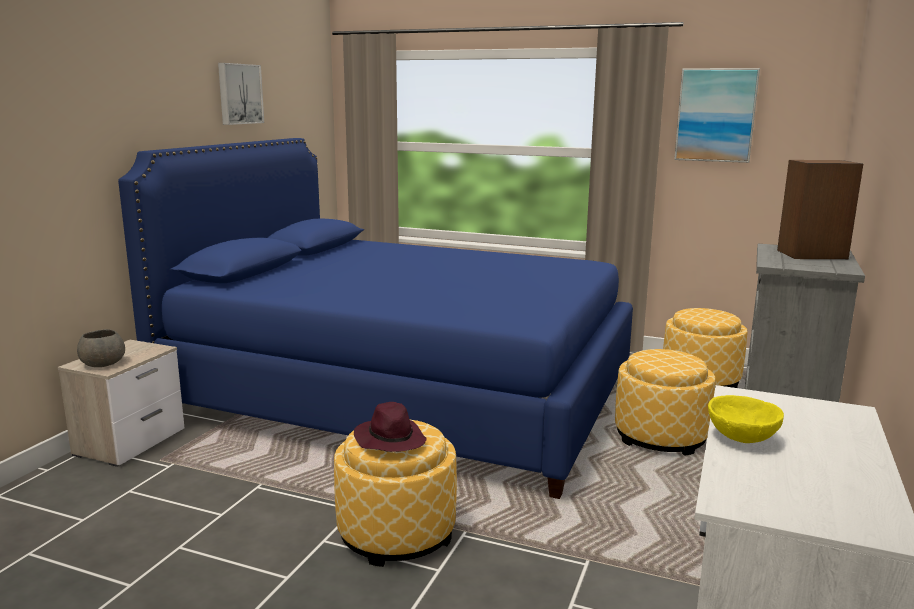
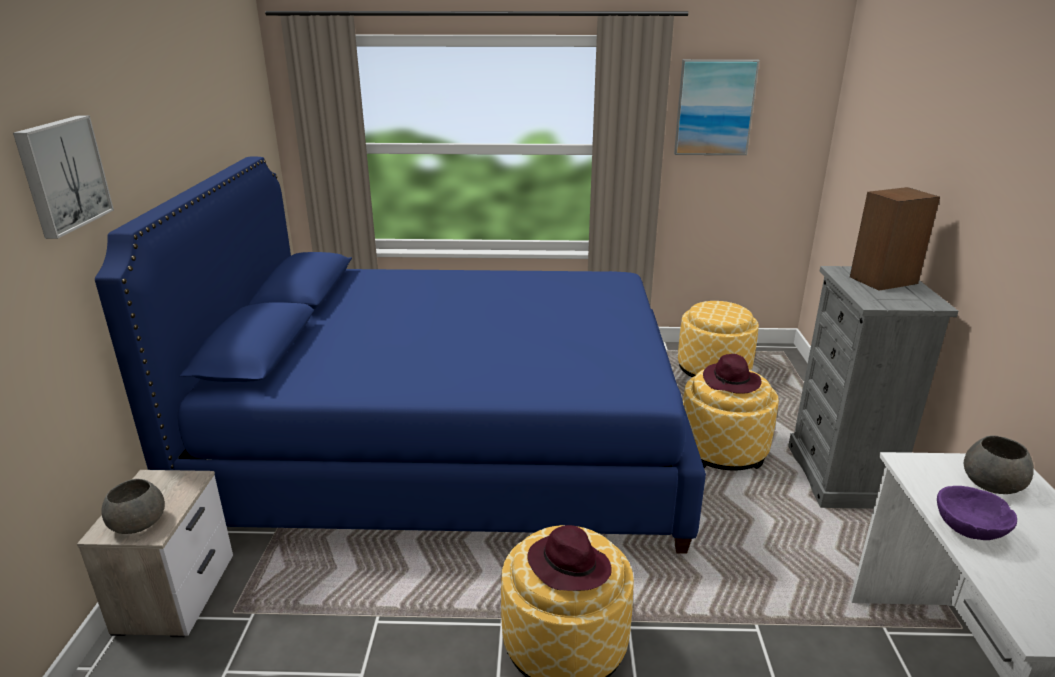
camera: 20 degrees left, 10 degrees up
picture [218,63,264,125] -> picture moved to [13,115,114,239]
yellow bowl [708,395,784,443] -> purple bowl [937,486,1017,540]
none -> purple hat [703,354,761,394]
none -> grey bowl [964,435,1034,494]

